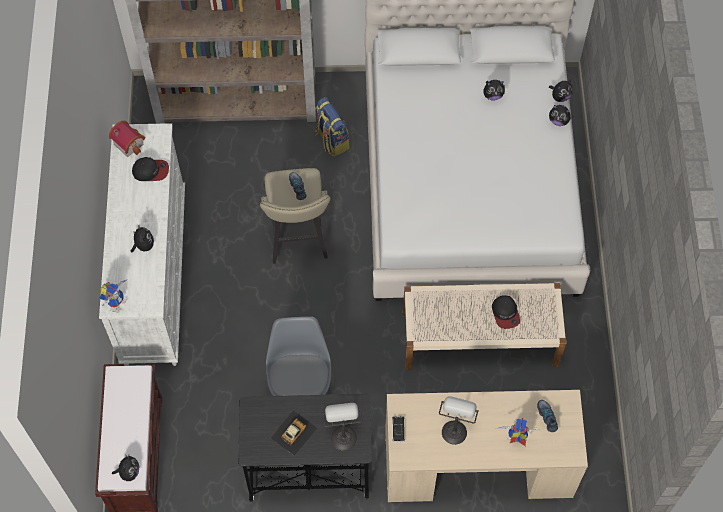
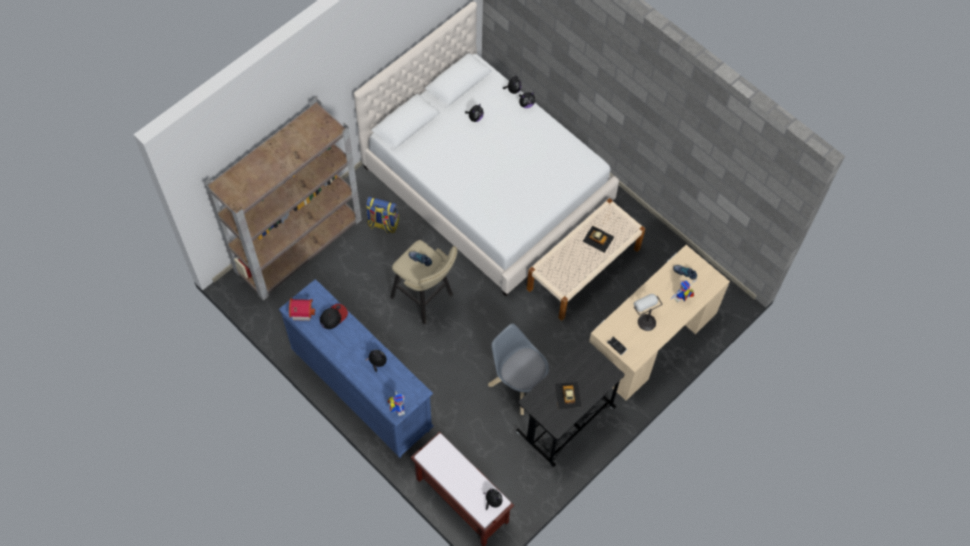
camera: 45 degrees left, 0 degrees up
white dresser [99,123,185,366] -> blue dresser [279,279,433,458]
table lamp [322,403,362,451] -> none
cap [492,295,520,329] -> toy car [582,226,614,253]

